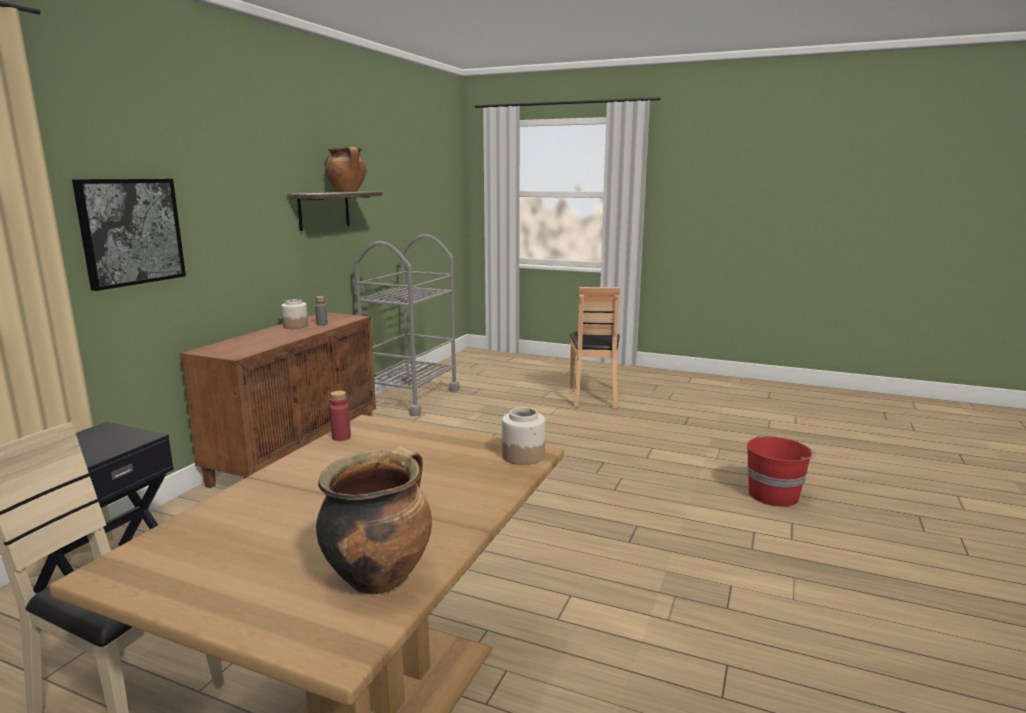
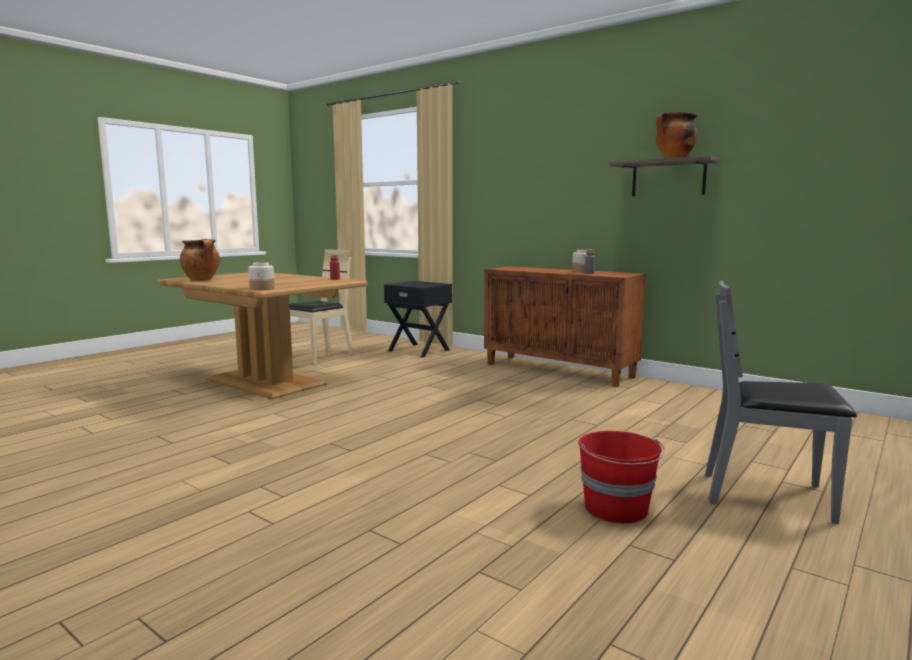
camera: 105 degrees right, 5 degrees down
picture [72,179,186,291] -> none
grey cart [354,234,460,416] -> none
brown chair [570,287,620,408] -> grey chair [705,281,857,524]
red bucket [747,435,815,507] -> red bucket moved to [578,431,665,523]

